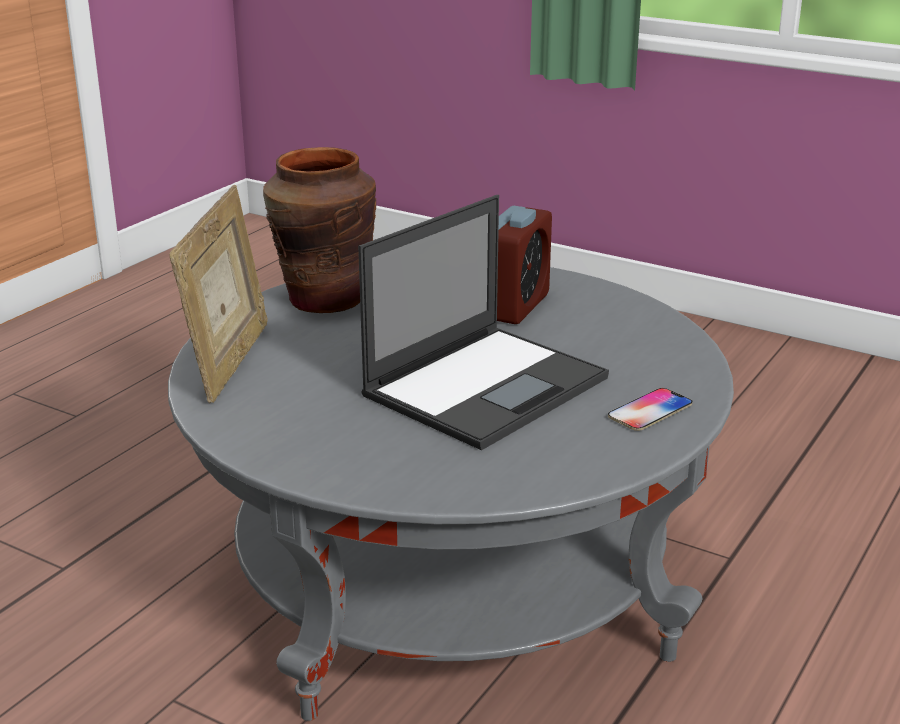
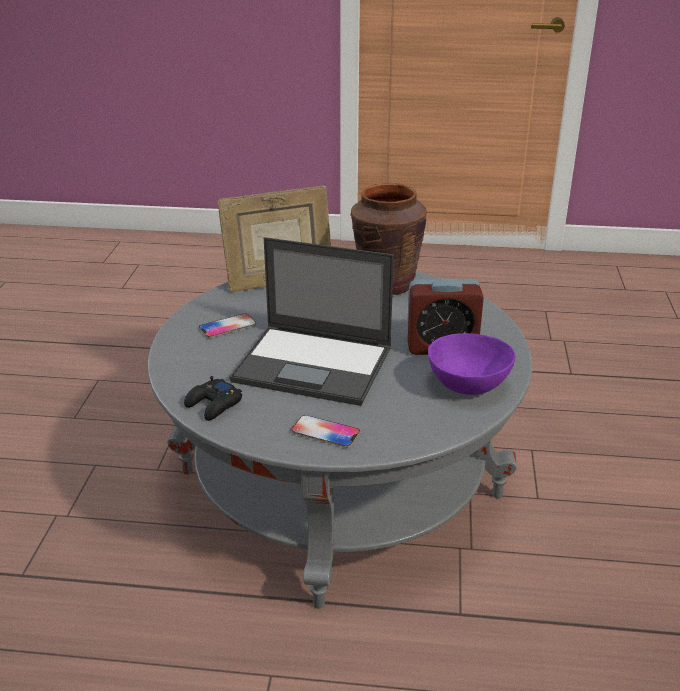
camera: 65 degrees right, 5 degrees up
none -> black game controller [184,376,242,421]
none -> phone [199,313,256,338]
none -> purple bowl [428,333,516,395]

